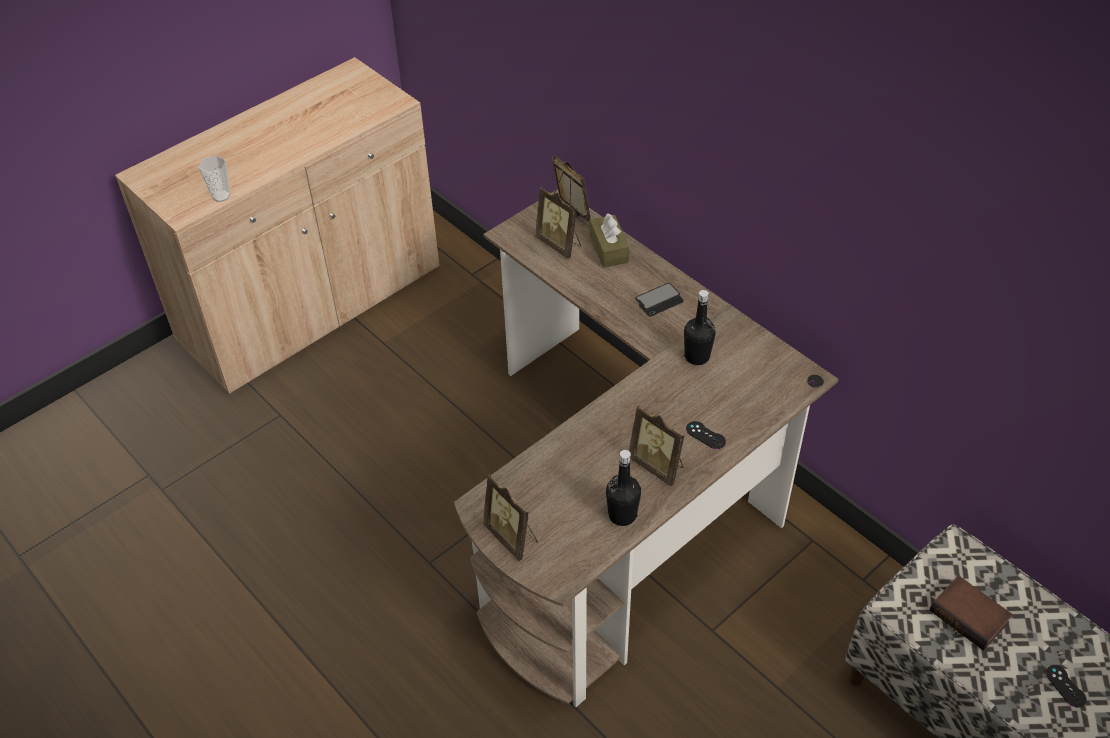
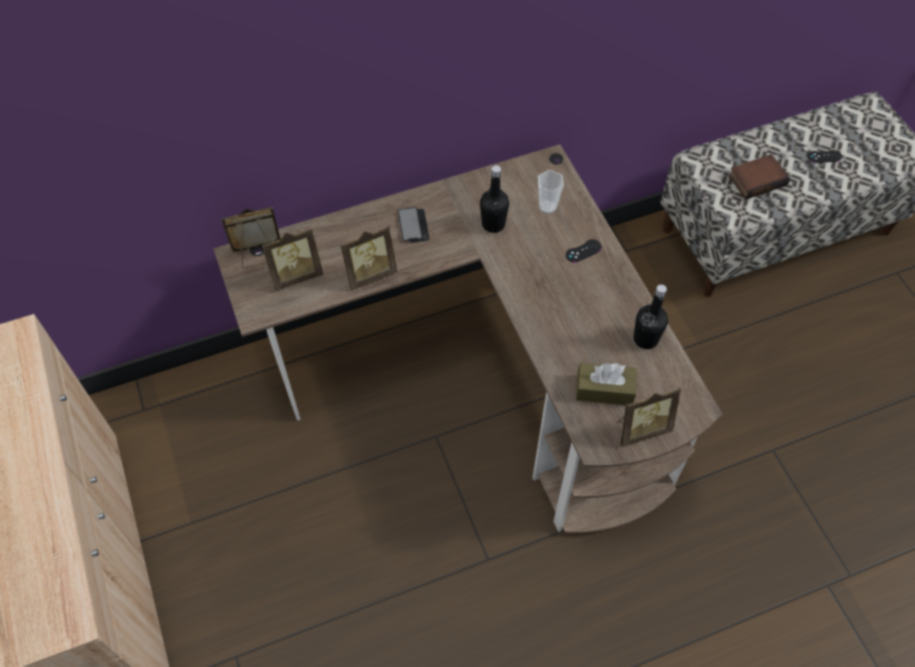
camera: 70 degrees left, 10 degrees up
cup [198,155,230,202] -> cup moved to [538,170,564,214]
brown tissue box [590,213,629,268] -> brown tissue box moved to [576,363,637,405]
picture frame [629,405,684,486] -> picture frame moved to [340,226,397,290]

